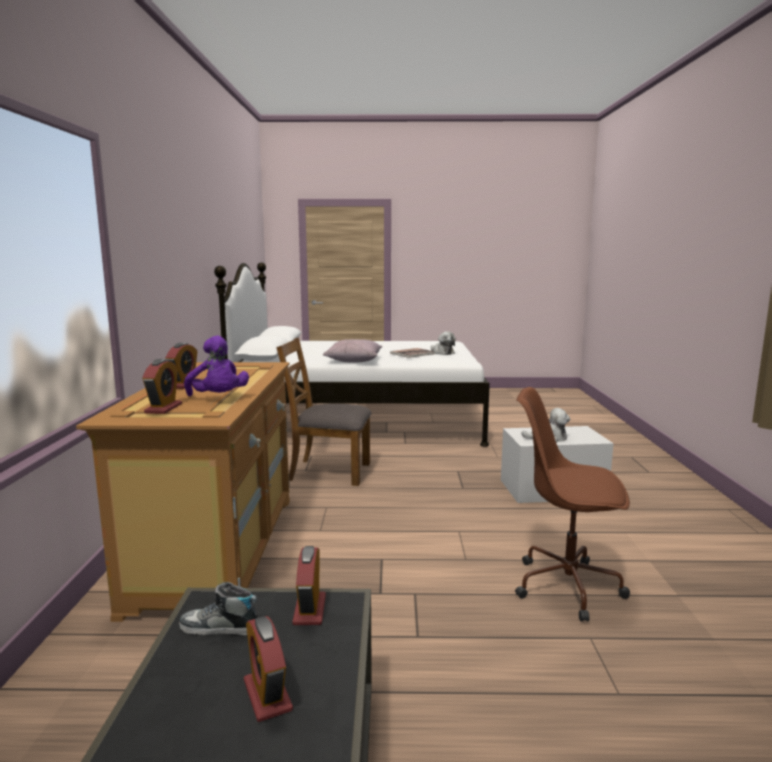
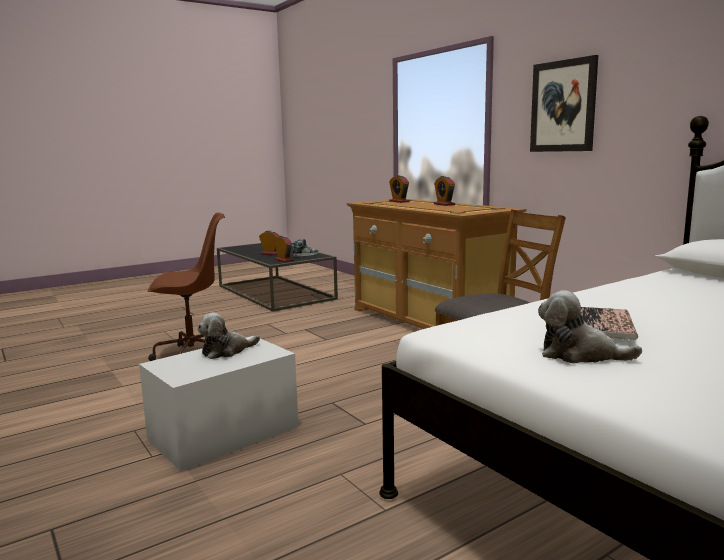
camera: 145 degrees right, 0 degrees up
purple plush toy [184,335,249,396] -> none
purple pillow [323,339,383,363] -> none
none -> picture [530,55,598,152]

